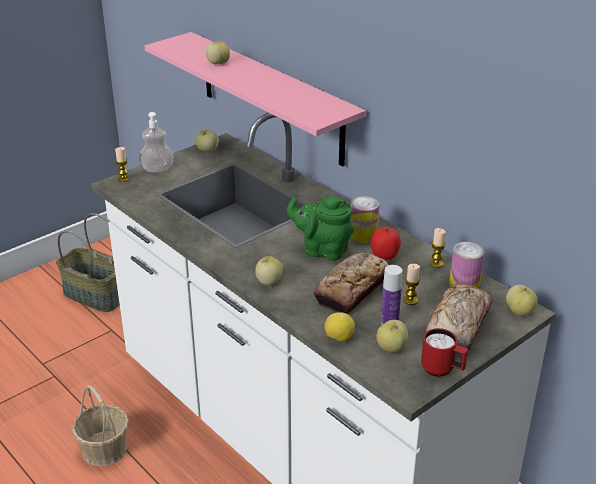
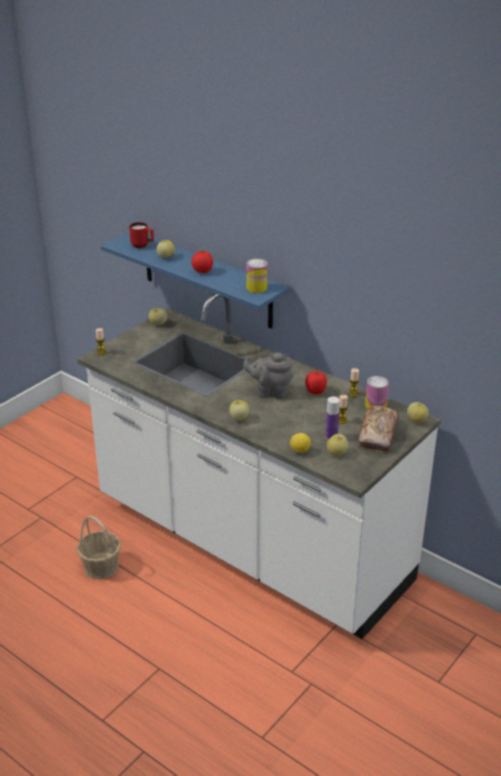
camera: 10 degrees left, 0 degrees up
basket [56,213,120,312] -> none
soap dispenser [139,112,174,172] -> none
pink shelf [145,32,366,166] -> blue shelf [101,232,289,329]
green teapot [286,196,354,261] -> grey teapot [243,352,293,399]
bread [314,253,389,314] -> none
can [350,196,379,243] -> can moved to [247,259,267,293]
red mug [421,328,468,377] -> red mug moved to [129,222,154,248]
none -> tomato [191,250,213,273]

